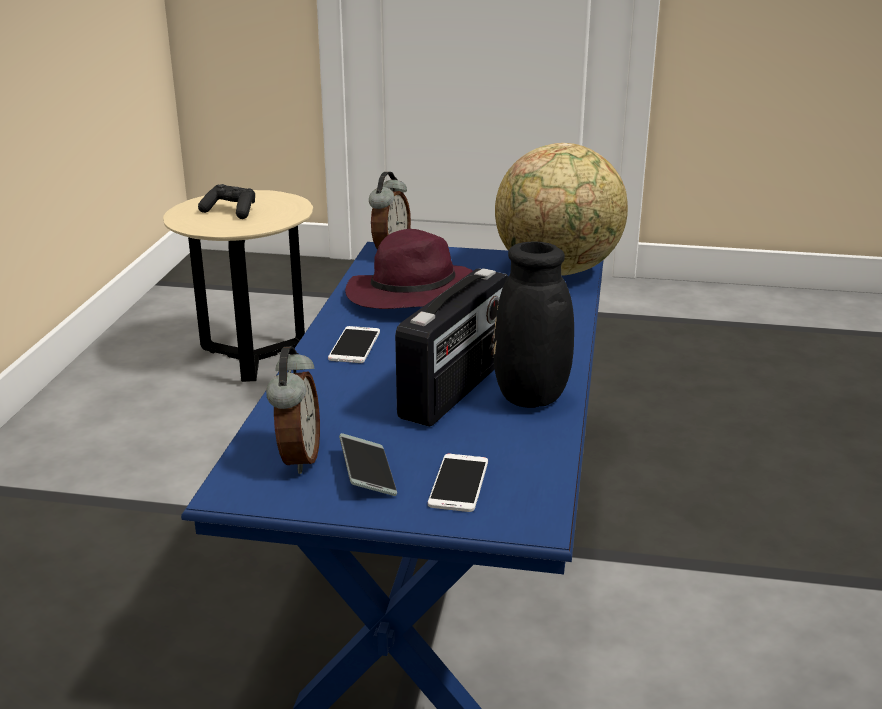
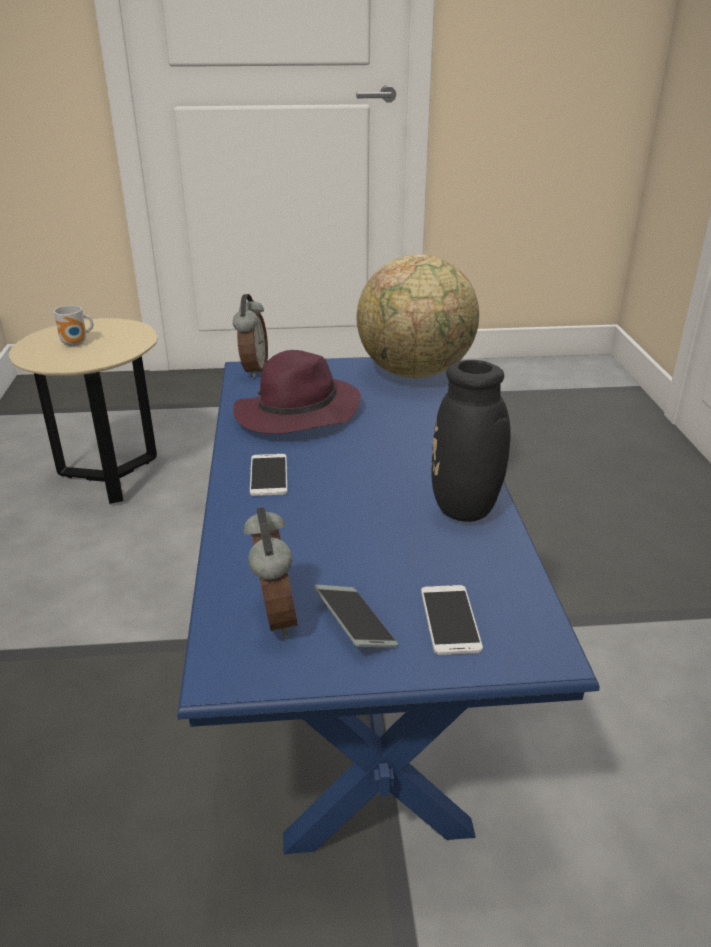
camera: 15 degrees left, 5 degrees up
black game controller [198,184,255,219] -> mug [53,305,93,346]
radio [395,268,508,427] -> none

